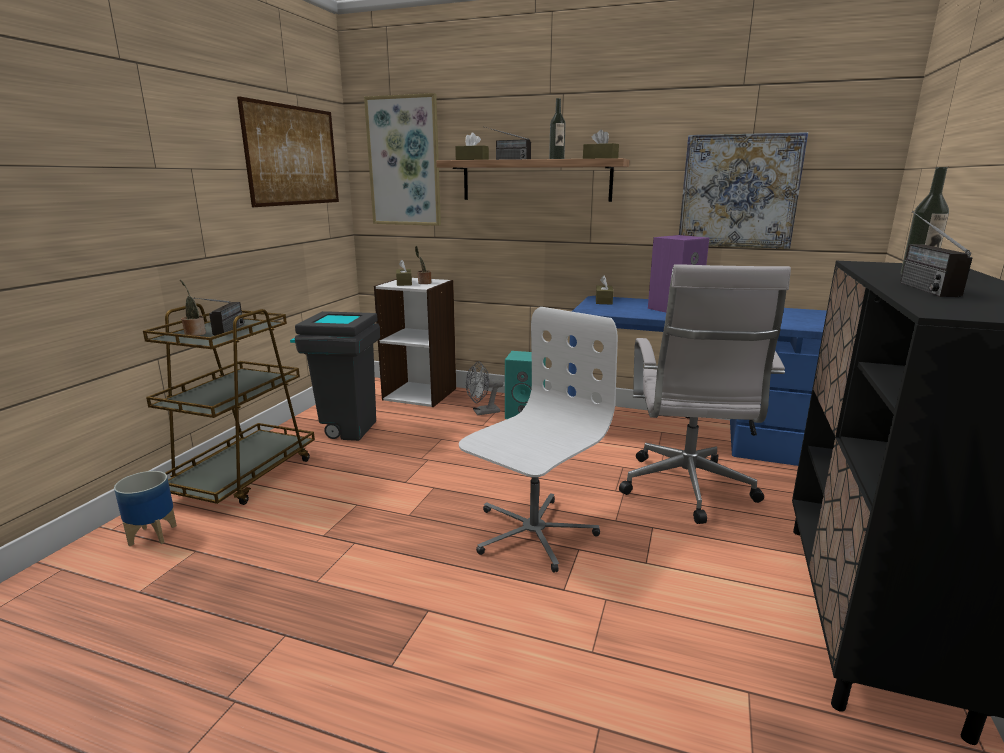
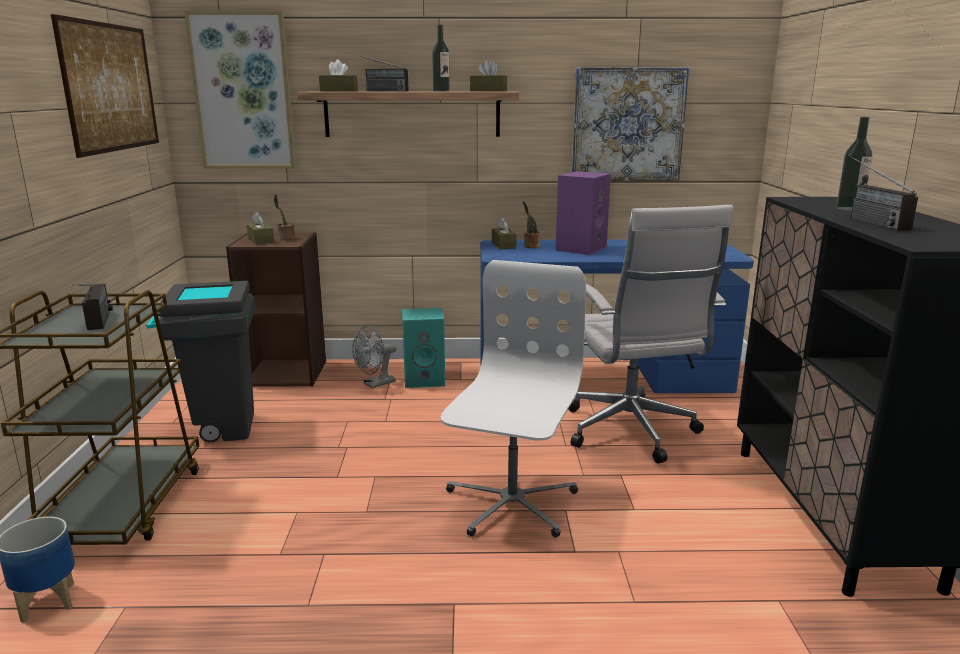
camera: 20 degrees left, 0 degrees up
potted plant [180,279,206,336] -> potted plant moved to [523,201,541,248]
white bookcase [374,278,456,407] -> brown bookcase [226,232,326,387]

